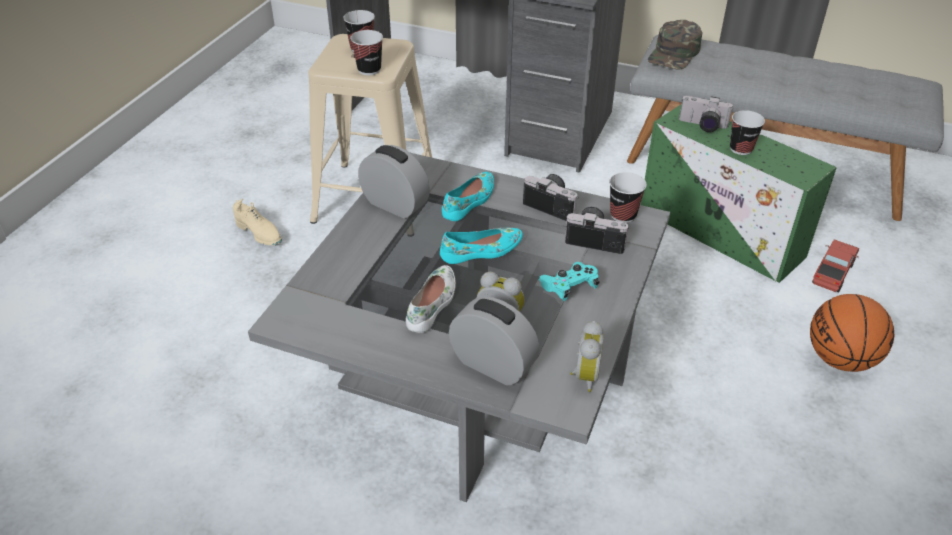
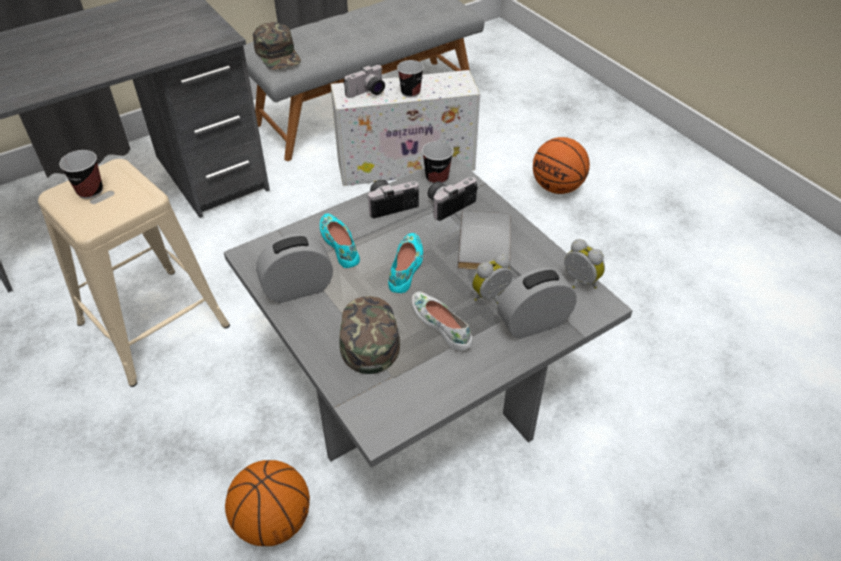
camera: 55 degrees left, 5 degrees up
beige shoe [233,199,282,246] -> none
cup [350,30,383,75] -> none
turquoise game controller [539,262,599,301] -> grey book [458,211,511,270]
green storage box [641,105,837,283] -> white storage box [331,70,480,186]
toy truck [812,239,859,292] -> none
none -> basketball [225,460,310,546]
none -> green cap [340,296,400,374]

